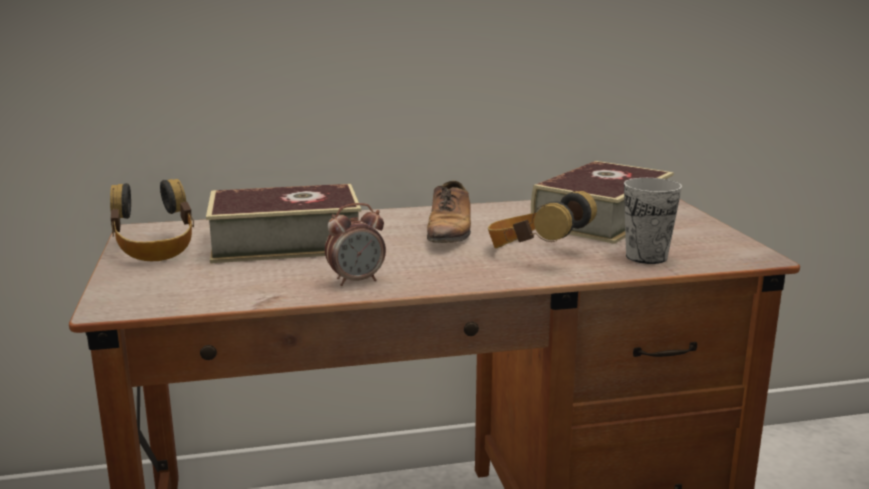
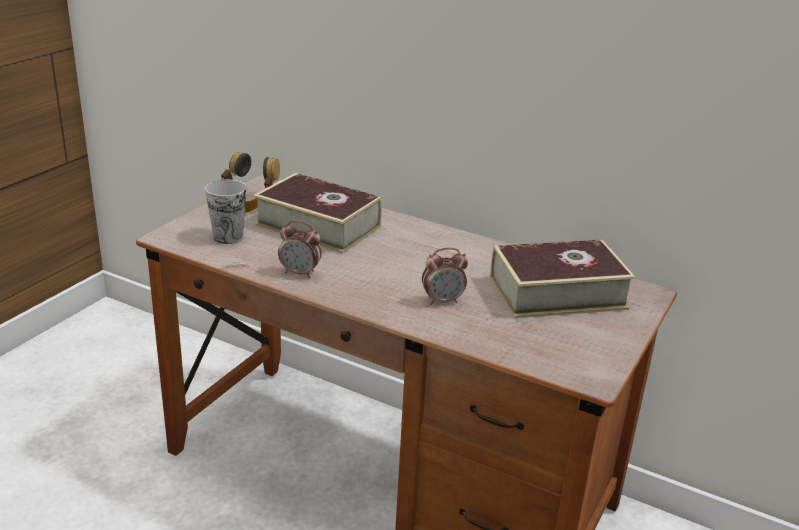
camera: 40 degrees right, 10 degrees up
shoe [427,180,471,243] -> none
headphones [488,191,597,249] -> alarm clock [422,248,468,305]
cup [624,178,682,264] -> cup moved to [205,180,246,244]

